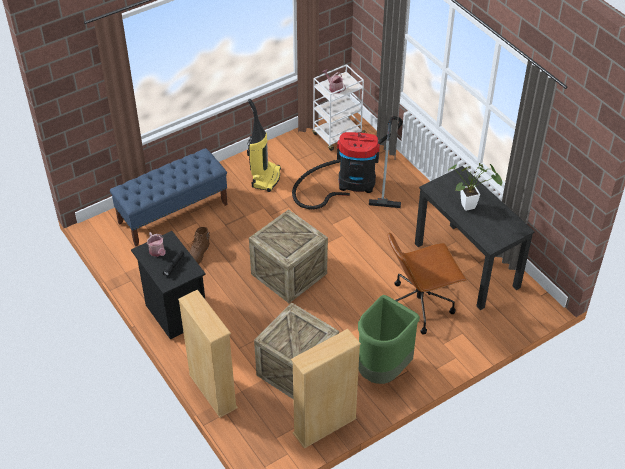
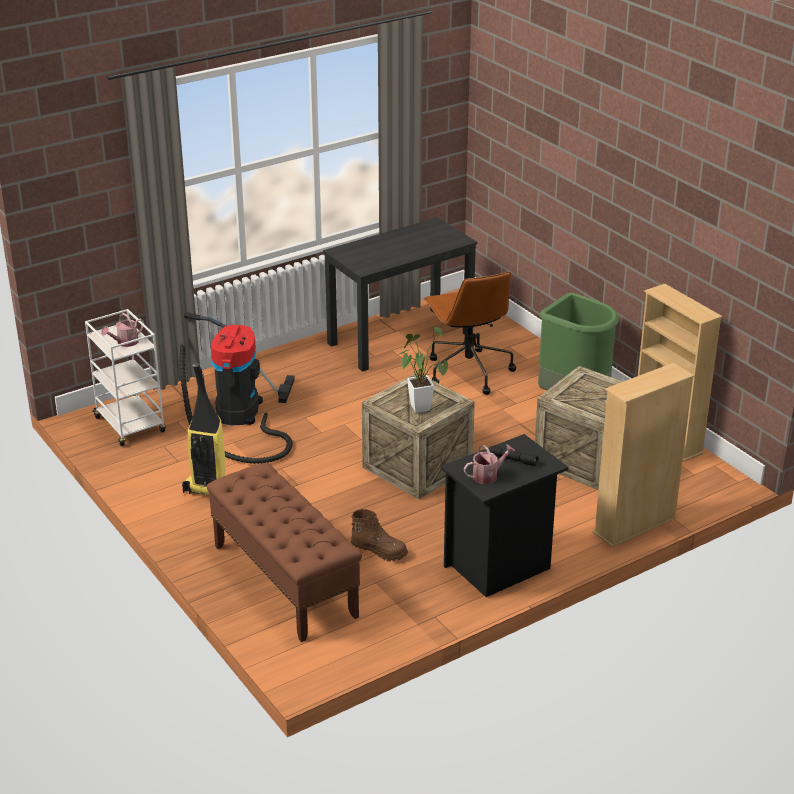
camera: 90 degrees left, 15 degrees down
blue bench [110,148,228,246] -> brown bench [207,463,362,642]
potted plant [449,163,502,211] -> potted plant moved to [397,326,448,413]

